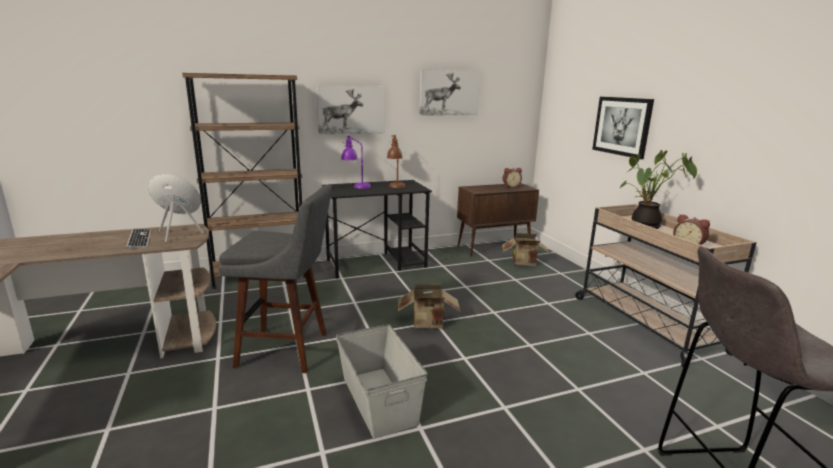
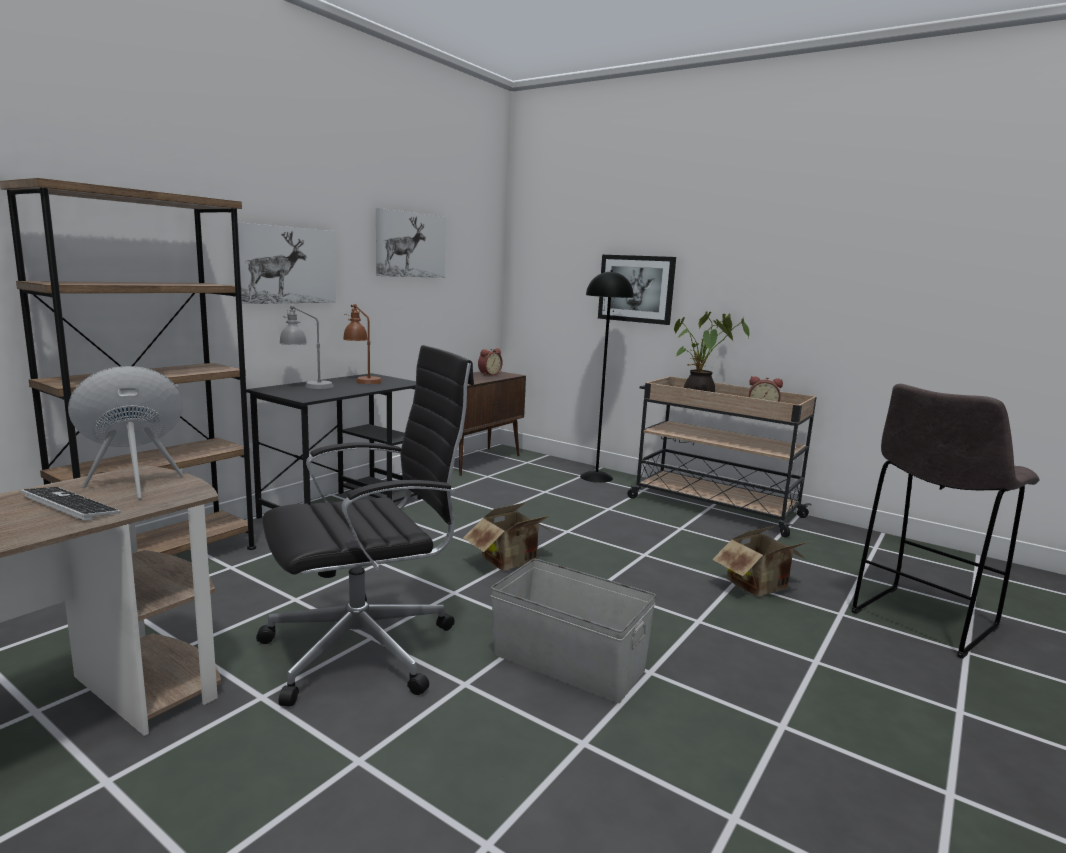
camera: 35 degrees left, 5 degrees down
grey stool [218,184,332,373] -> black office chair [256,345,474,707]
purple table lamp [341,135,371,189] -> grey table lamp [279,305,333,389]
cardboard box [502,233,550,266] -> cardboard box moved to [712,525,811,597]
none -> black floor lamp [580,270,634,483]

